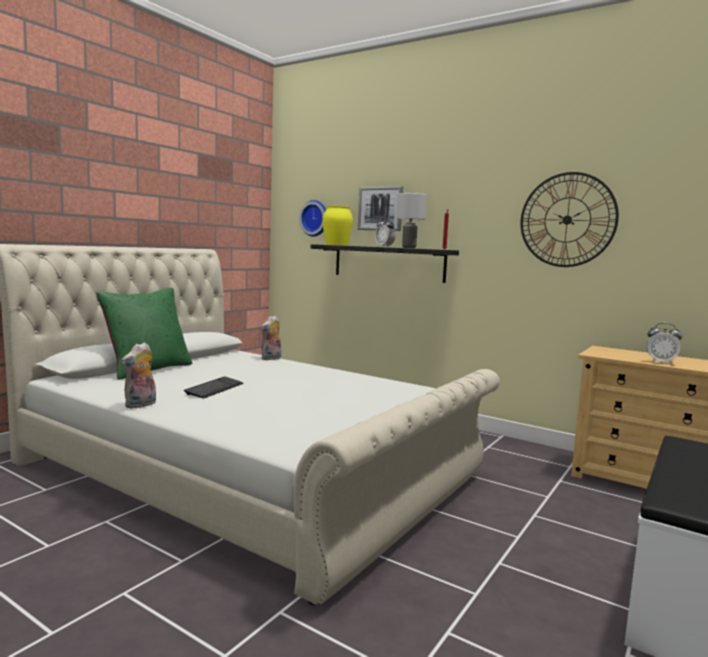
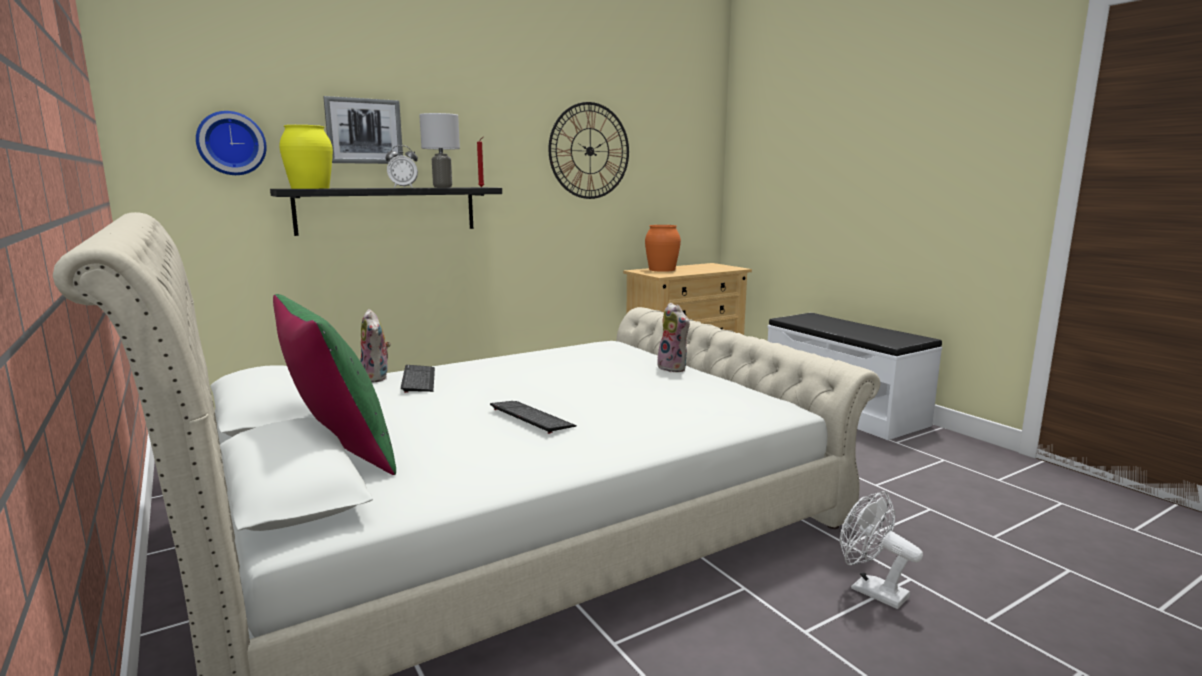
camera: 65 degrees left, 5 degrees up
plush toy [121,342,156,409] -> plush toy moved to [657,303,690,372]
alarm clock [647,323,682,365] -> none
none -> keyboard [401,365,435,393]
none -> orange vase [645,225,681,272]
none -> white fan [840,491,923,609]

